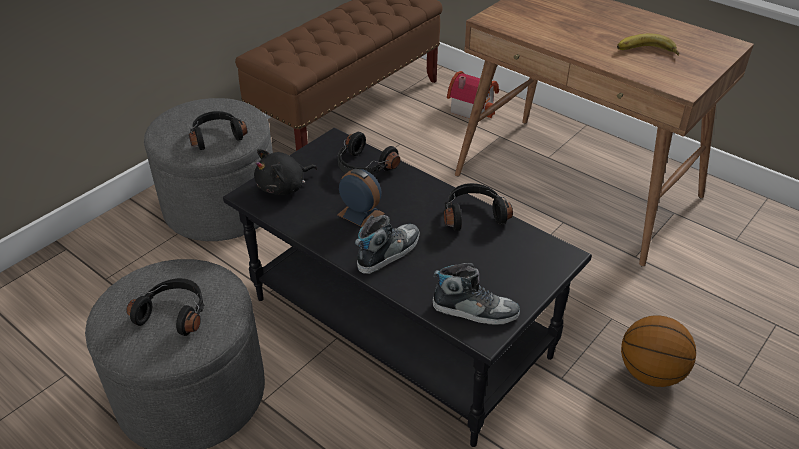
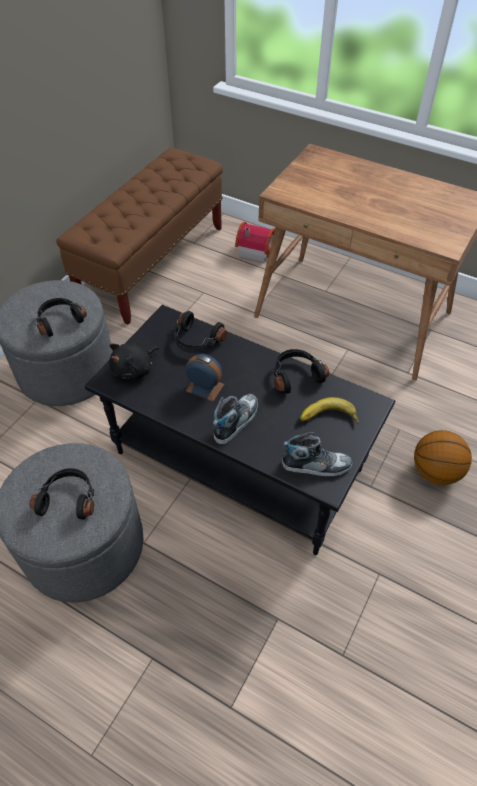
camera: 10 degrees left, 10 degrees up
banana [617,33,679,55] -> banana moved to [300,397,359,423]

